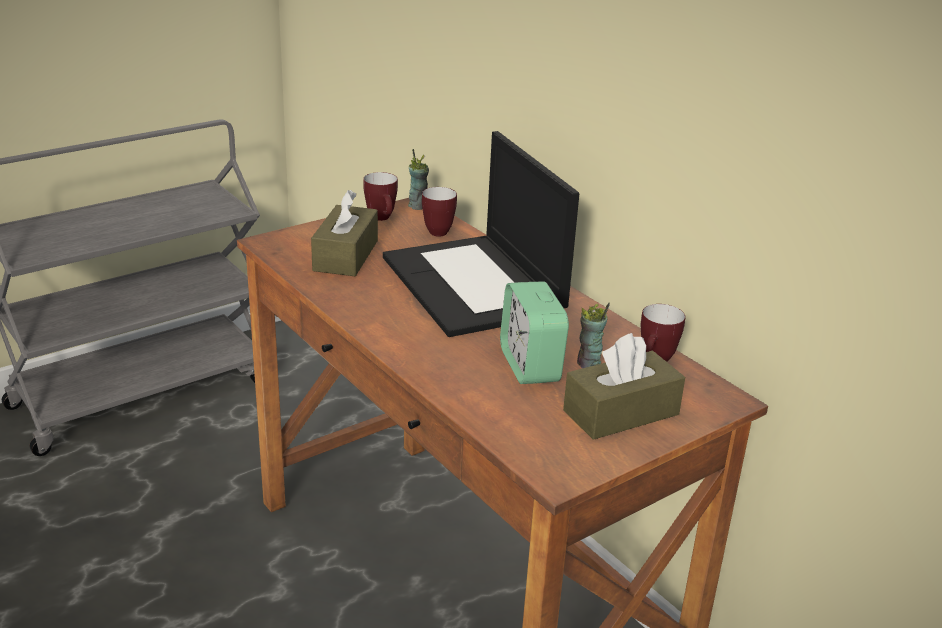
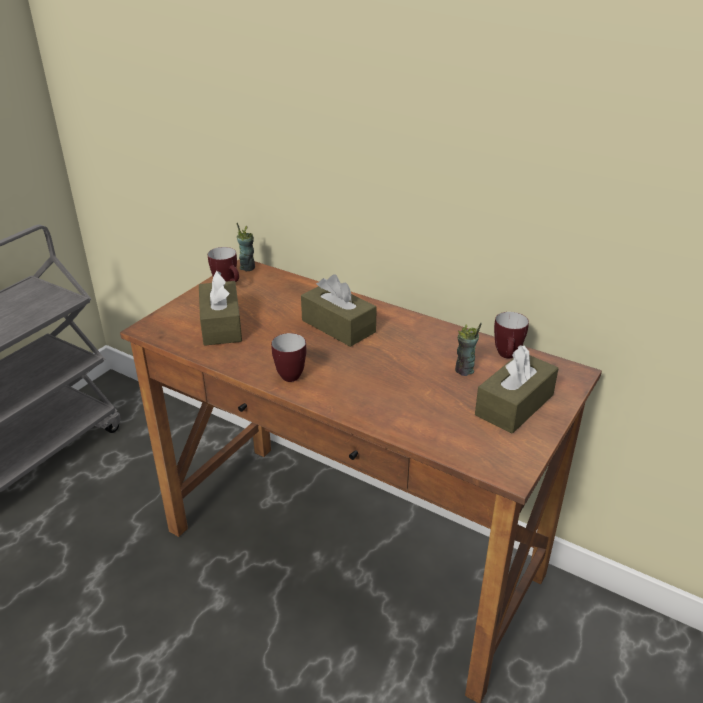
camera: 20 degrees left, 5 degrees up
laptop [383,131,579,337] -> brown tissue box [301,274,377,347]
mug [422,187,457,237] -> mug moved to [271,333,306,382]
alarm clock [500,281,569,384] -> none

